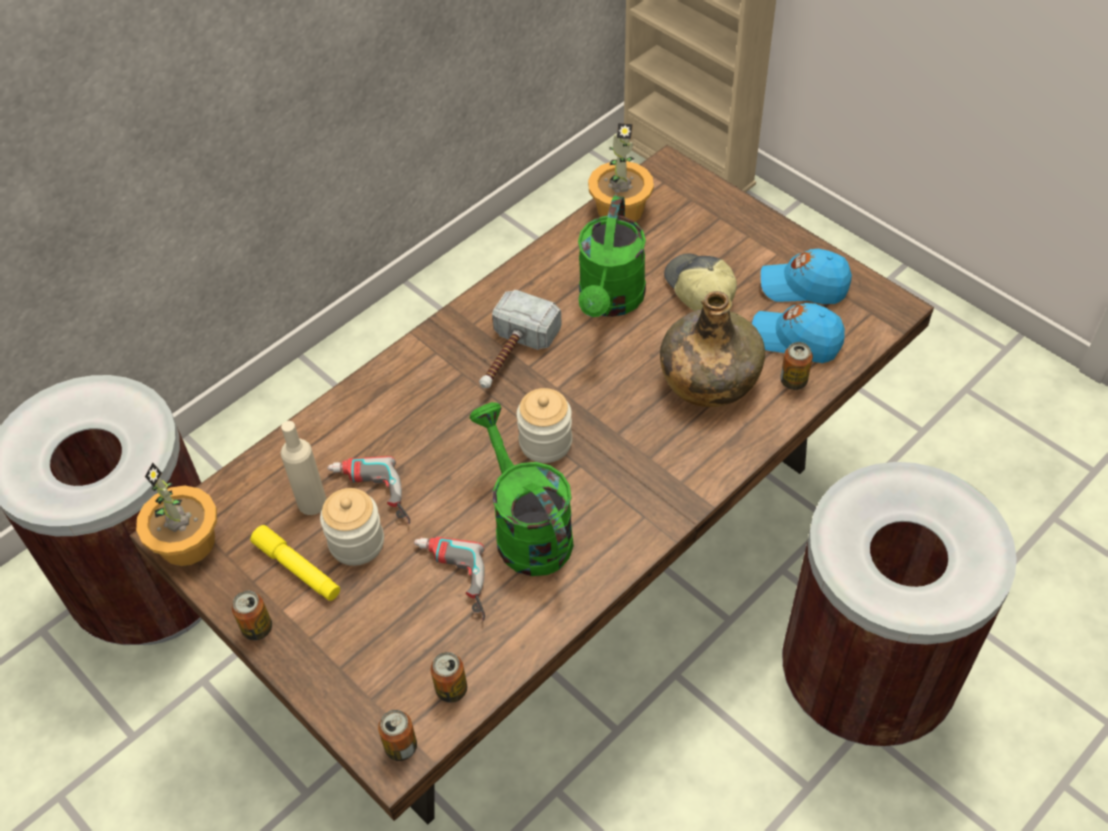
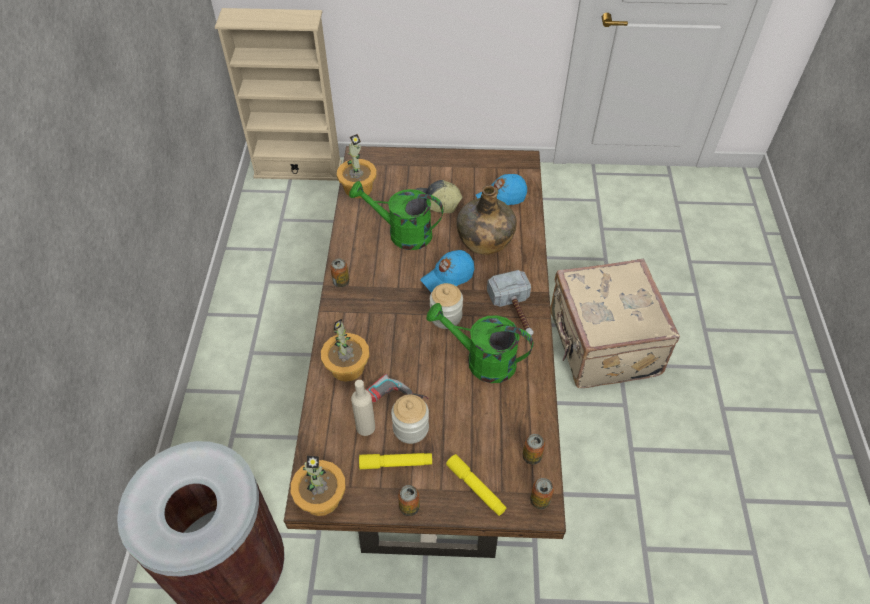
camera: 45 degrees left, 0 degrees up
power drill [414,537,485,621] -> none
hammer [479,290,562,388] -> hammer moved to [487,270,534,336]
green watering can [578,196,646,317] -> green watering can turned 135 degrees clockwise [349,181,443,250]
blue cap [761,249,852,304] -> blue cap moved to [420,250,474,293]
can [780,342,813,390] -> can moved to [330,258,349,287]
brown trash can [782,462,1017,747] -> beige suitcase [550,259,680,388]
none -> potted plant [321,319,369,382]
none -> yellow flashlight [446,454,506,516]

